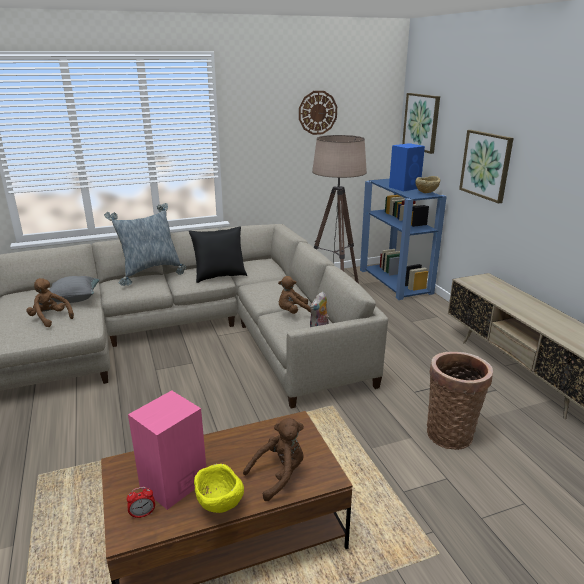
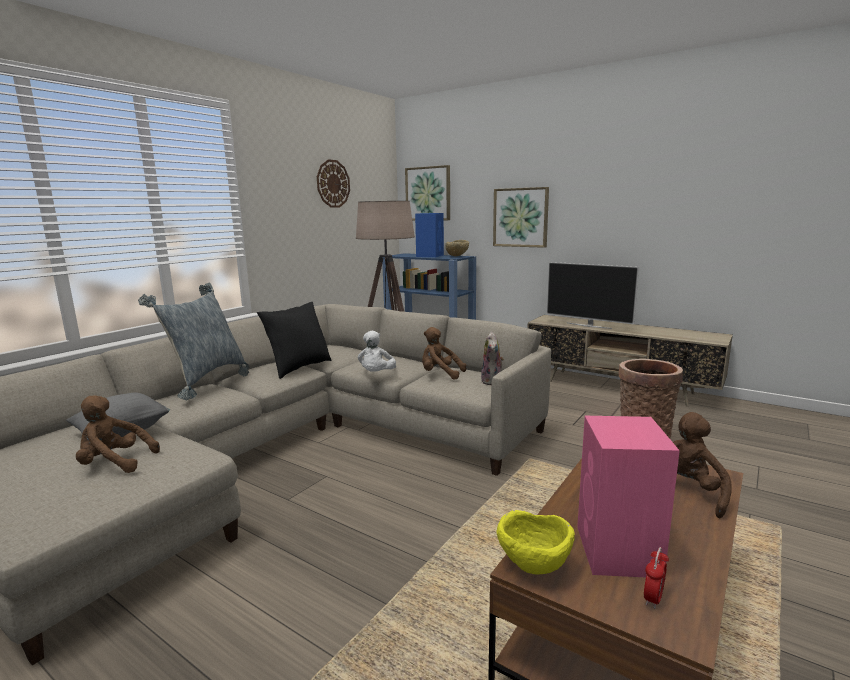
camera: 35 degrees left, 10 degrees down
yellow bowl [194,464,244,513] -> yellow bowl moved to [497,510,575,574]
brown plush toy [278,276,311,314] -> brown plush toy turned 75 degrees clockwise [422,327,466,379]
none -> white plush toy [358,331,396,372]
none -> television [546,262,639,329]

